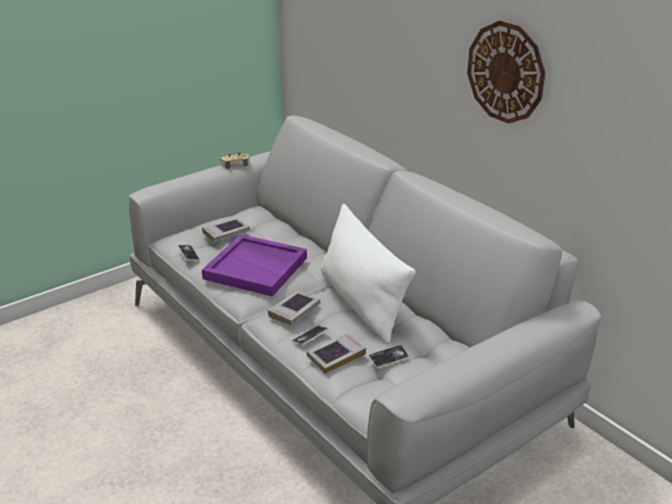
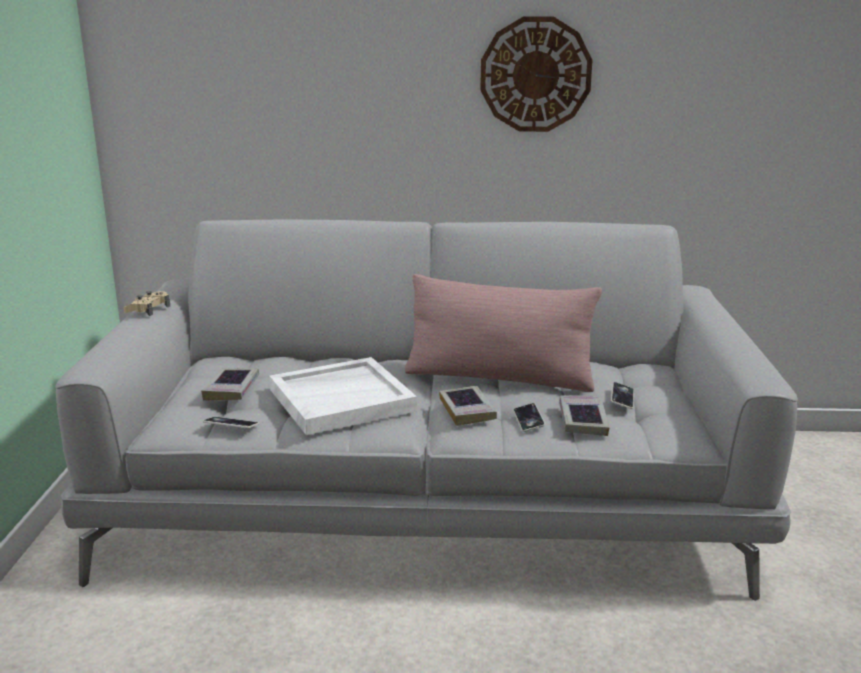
camera: 50 degrees left, 10 degrees down
purple tray [202,234,307,297] -> white tray [269,357,417,435]
white pillow [321,204,416,344] -> pink pillow [405,274,602,392]

